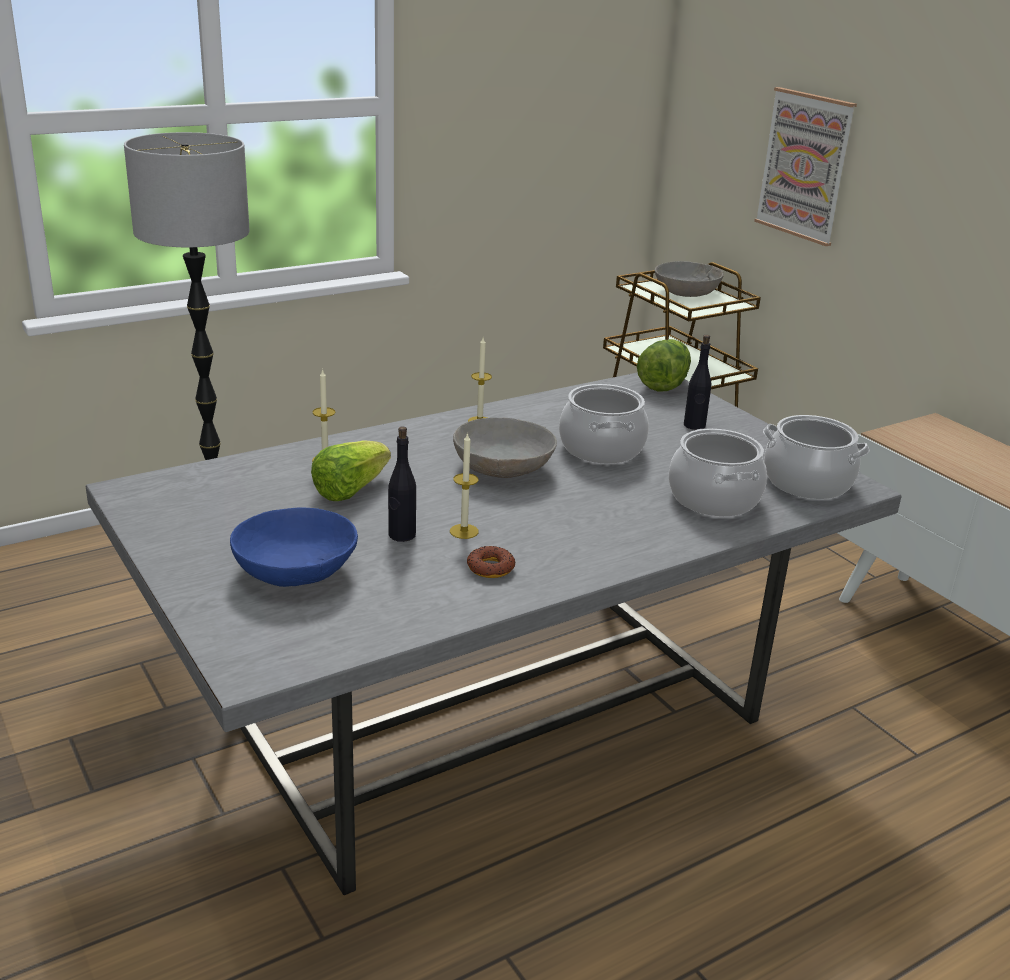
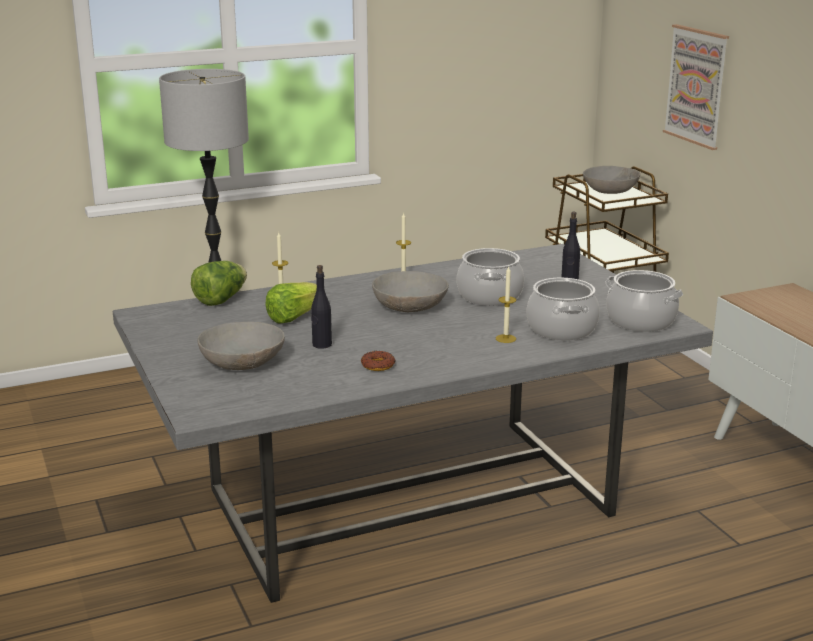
camera: 10 degrees right, 5 degrees down
blue bowl [230,508,358,587] -> grey bowl [198,322,285,370]
candle [450,432,479,539] -> candle moved to [496,266,516,343]
lettuce [637,339,691,392] -> lettuce moved to [191,261,247,306]

